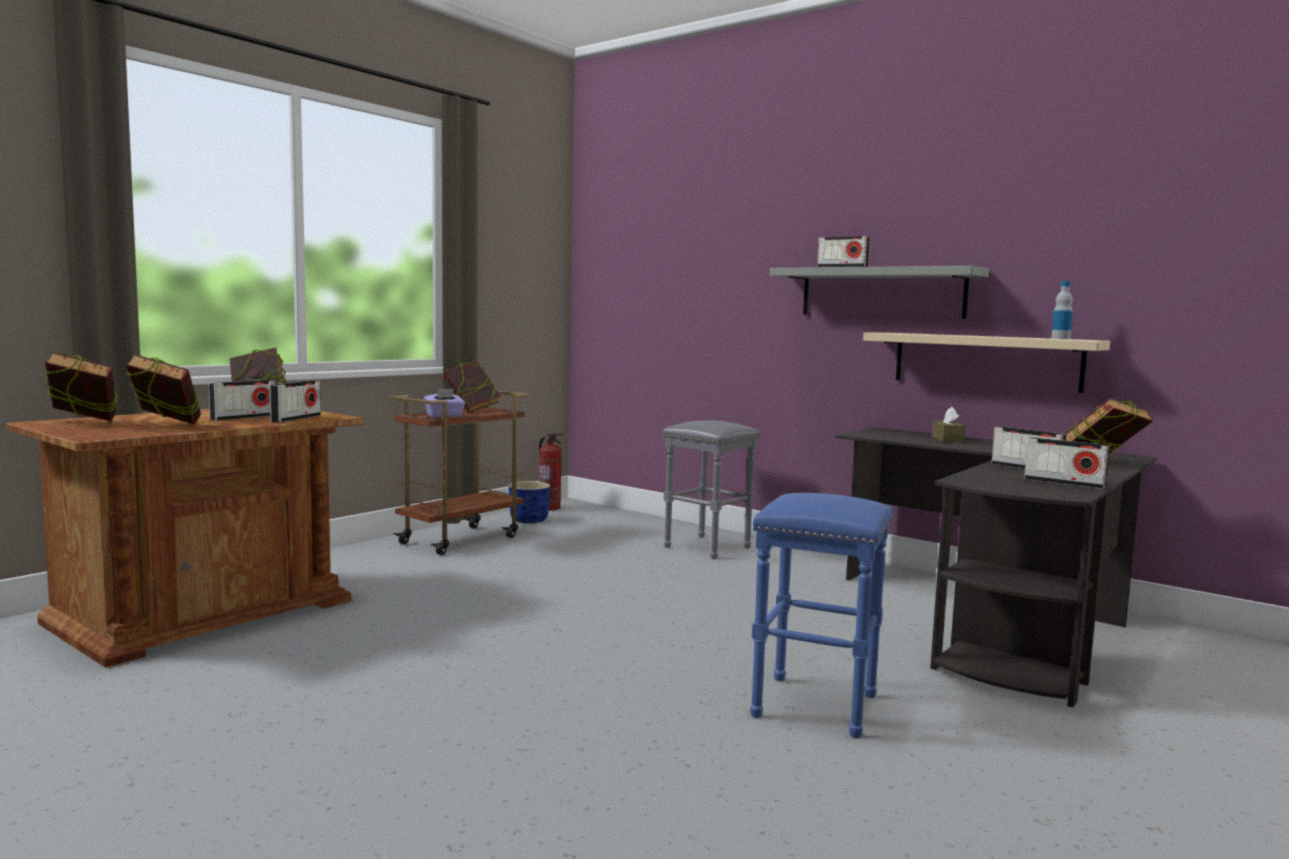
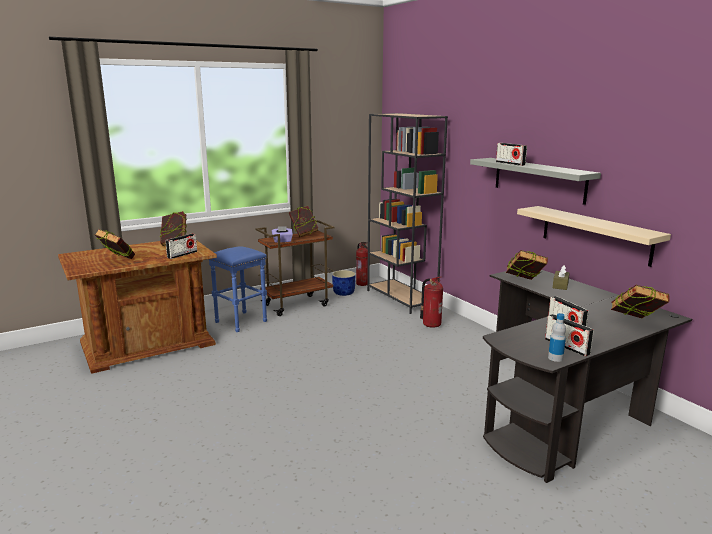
camera: 20 degrees right, 10 degrees up
book [44,352,119,421] -> book moved to [506,250,548,280]
radio [209,380,275,421] -> none
grey stool [663,420,760,559] -> fire extinguisher [420,277,443,328]
blue stool [750,493,893,738] -> blue stool moved to [208,246,267,332]
bottle [1051,281,1073,339] -> bottle moved to [548,313,566,362]
none -> bookcase [367,113,448,314]

